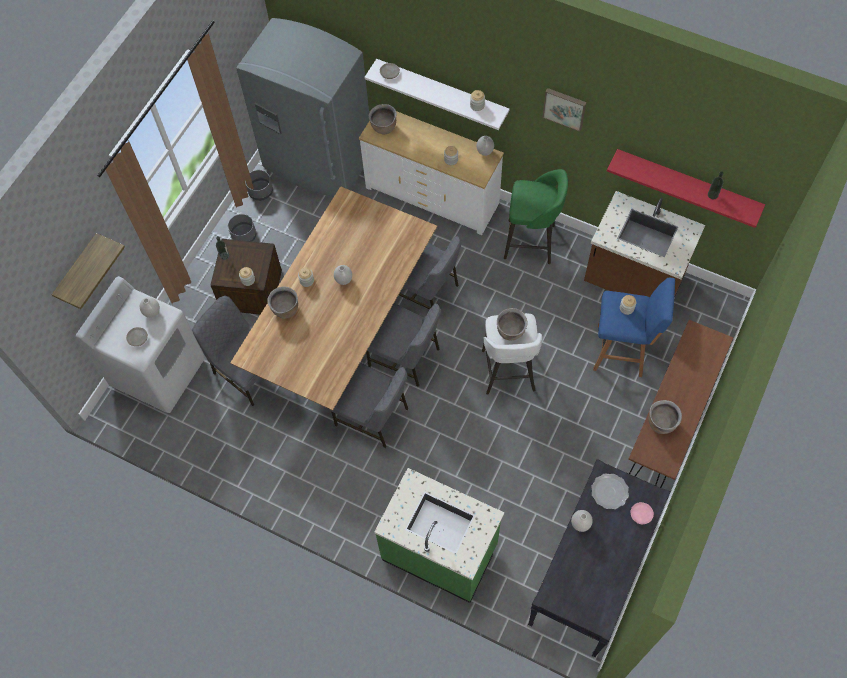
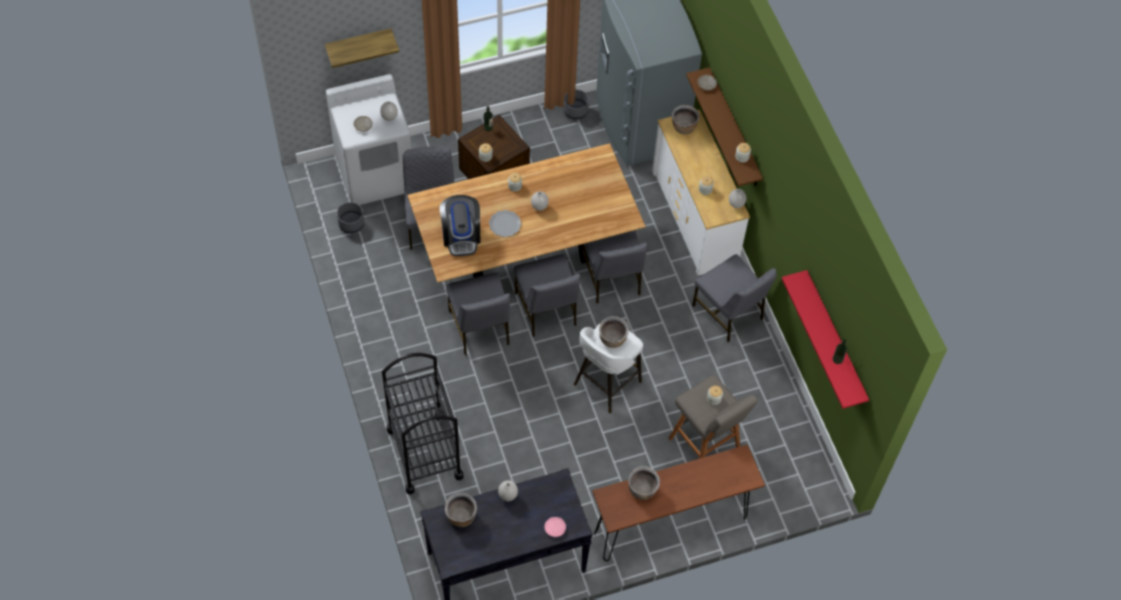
camera: 40 degrees right, 5 degrees down
grey planter [228,214,256,242] -> grey planter moved to [337,202,364,234]
brown cooking pot [267,287,298,319] -> brown cooking pot moved to [445,493,477,527]
white shelf [364,59,510,130] -> brown shelf [686,67,763,187]
green counter [374,468,504,603] -> black cart [382,353,464,494]
green stool [504,169,568,264] -> grey chair [692,254,777,342]
picture [542,88,586,132] -> none
brown counter [584,191,705,298] -> none
plate [591,473,629,509] -> plate moved to [489,210,521,237]
blue stool [593,278,675,377] -> grey stool [668,375,758,459]
none -> coffee machine [440,195,481,256]

